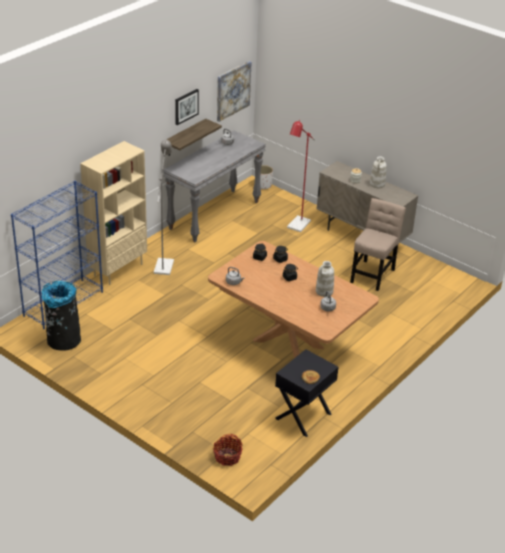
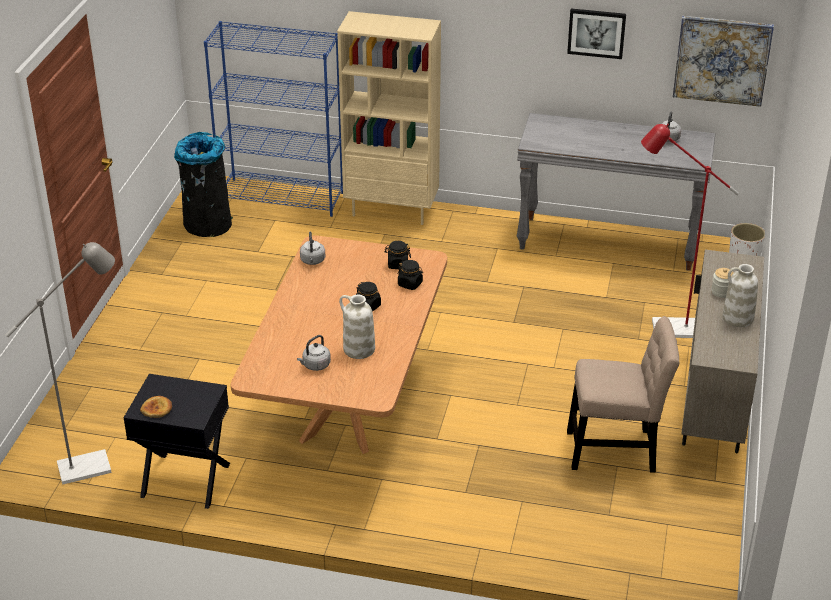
camera: 65 degrees right, 0 degrees up
grey floor lamp [154,140,174,275] -> grey floor lamp moved to [6,242,115,484]
shelf [166,119,222,156] -> none
basket [213,434,243,466] -> none

